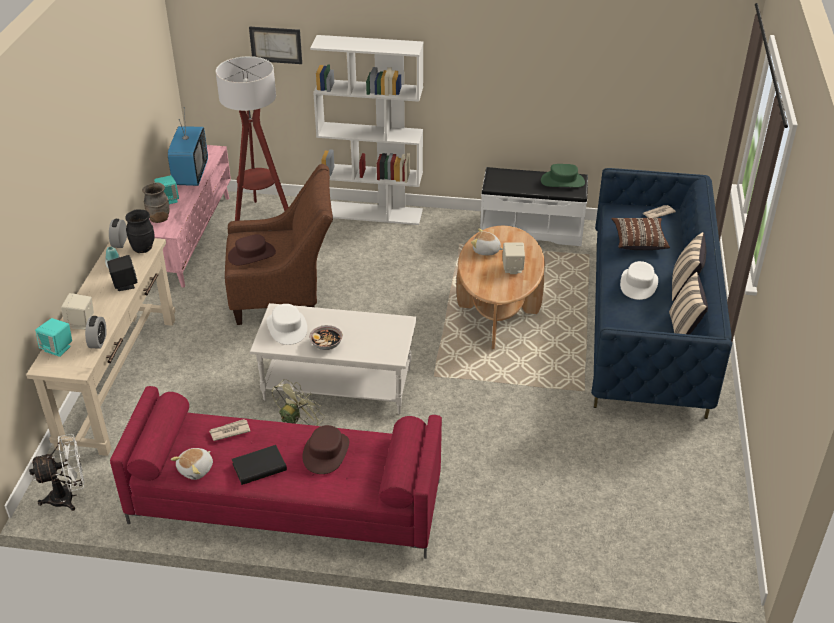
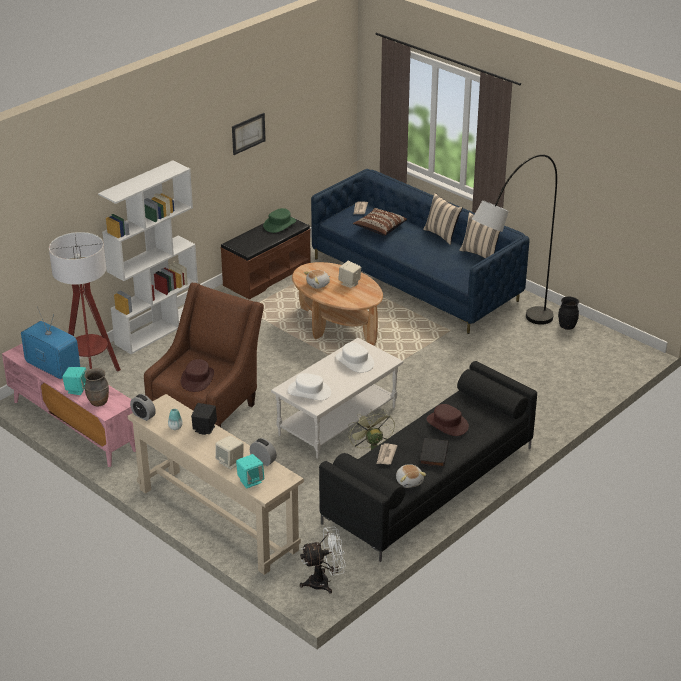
camera: 55 degrees left, 5 degrees down
white fan [29,434,85,511] -> white fan turned 60 degrees clockwise [299,526,346,594]
red sofa [110,386,442,559] -> black sofa [319,361,537,562]
black vase [125,209,155,253] -> black vase moved to [558,296,579,330]
picture [249,27,302,64] -> picture moved to [232,113,266,155]
bowl [309,325,343,350] -> none
white bench [480,167,588,246] -> brown bench [221,217,311,300]
white hat [620,261,658,300] -> white hat moved to [336,342,374,373]
none -> grey floor lamp [472,154,557,325]

